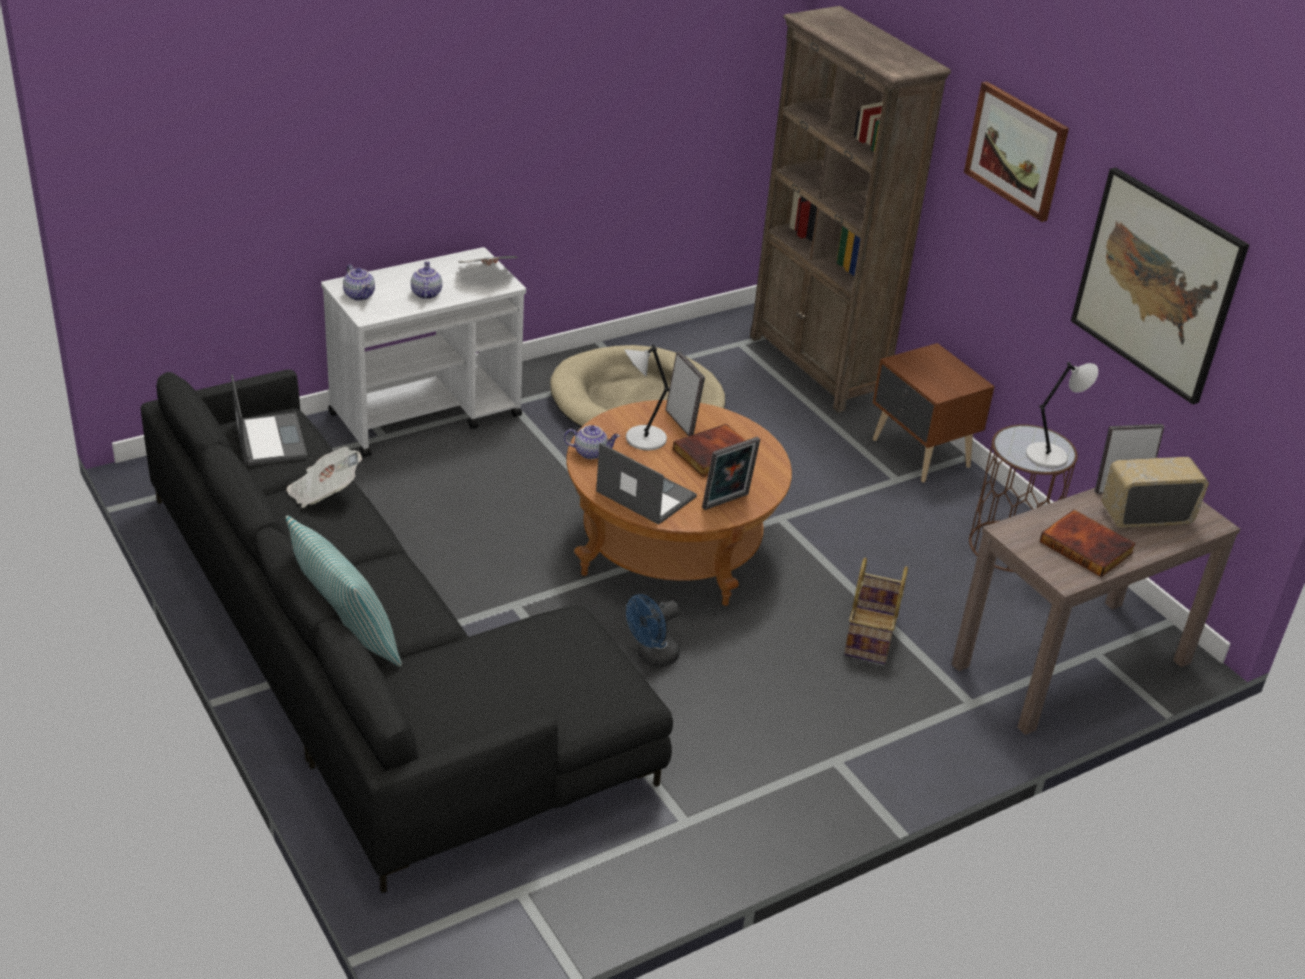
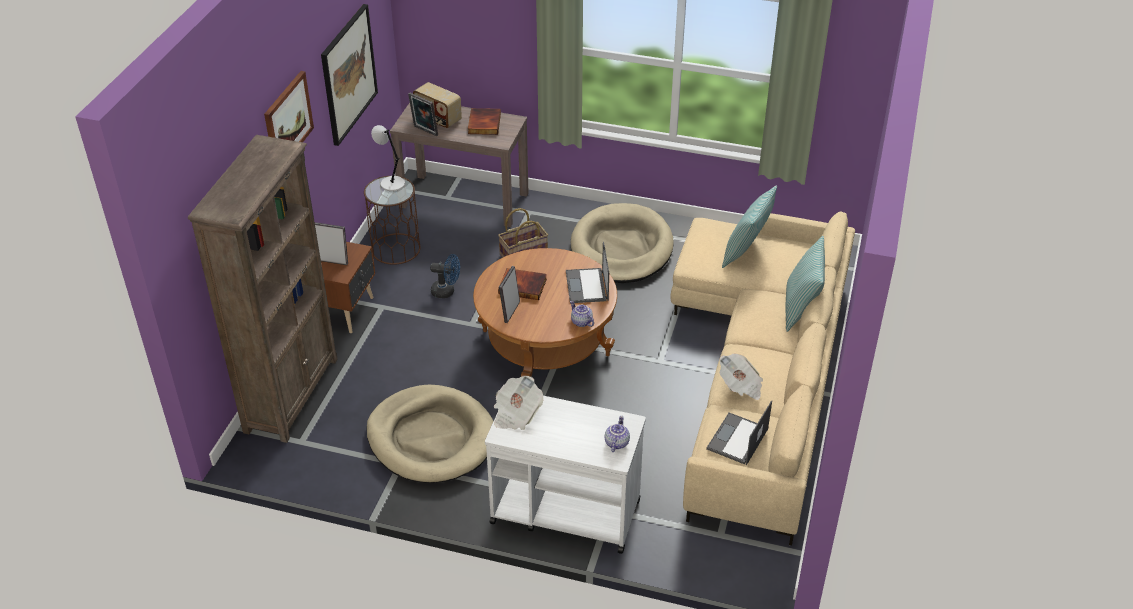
camera: 130 degrees left, 5 degrees up
black sofa [141,369,673,893] -> beige sofa [670,212,855,546]
teapot [411,261,442,299] -> none
grey table lamp [625,344,670,451] -> none
blue fan [626,594,680,667] -> blue fan moved to [430,254,460,298]
picture frame [702,437,760,510] -> picture frame moved to [315,222,348,265]
none -> beige dog bed [571,203,674,283]
none -> pillow [722,186,777,268]

